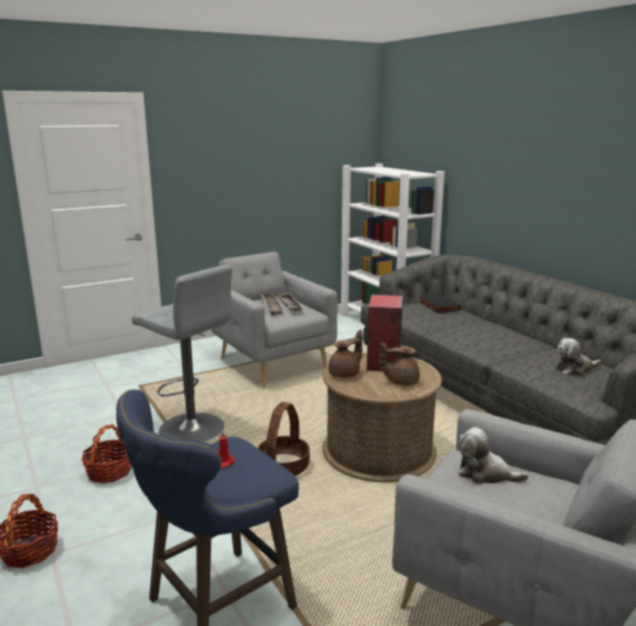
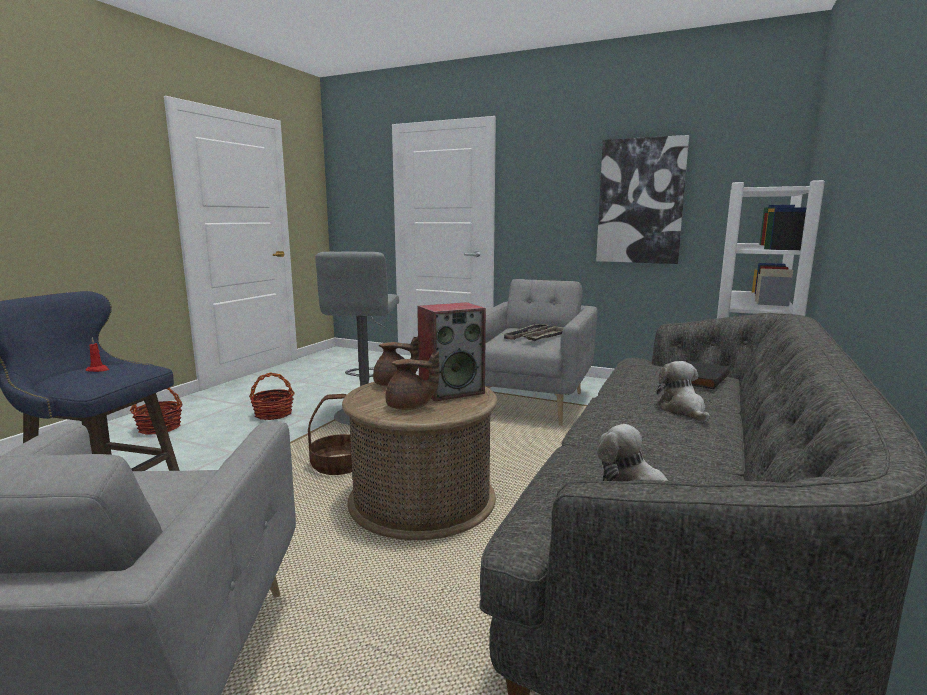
camera: 55 degrees right, 5 degrees down
brown teapot [379,342,420,386] -> brown teapot turned 135 degrees clockwise [385,352,439,410]
plush toy [457,427,529,484] -> plush toy moved to [656,361,710,423]
none -> picture [596,135,689,264]

